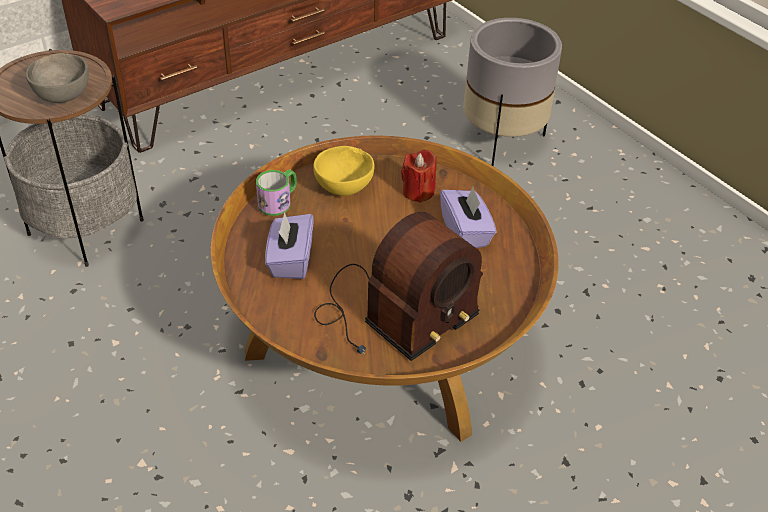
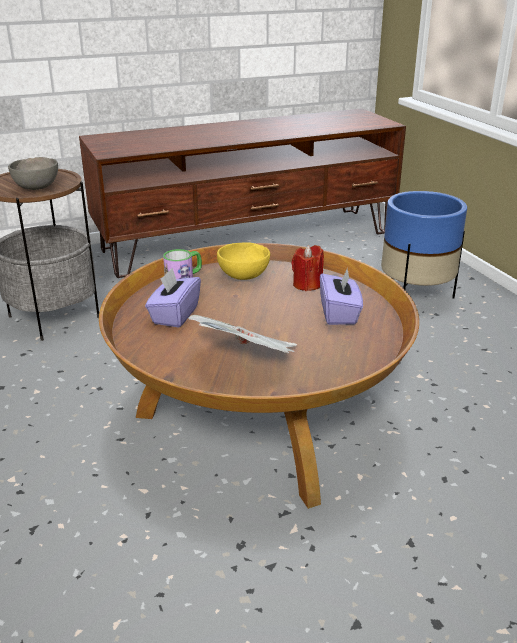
camera: 15 degrees right, 15 degrees down
radio [314,212,483,361] -> newspaper [188,315,297,353]
grey planter [463,18,562,166] -> blue planter [381,191,467,298]

